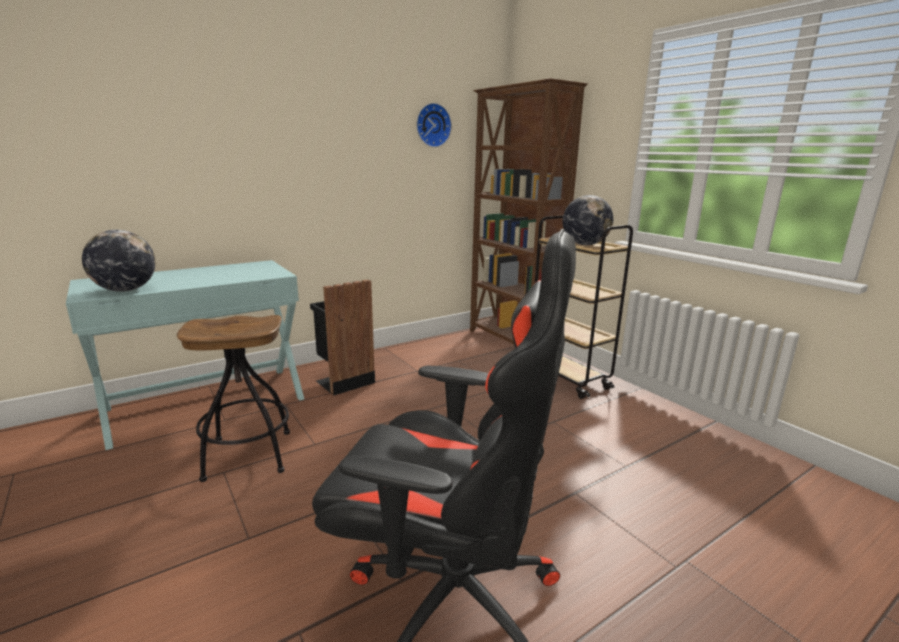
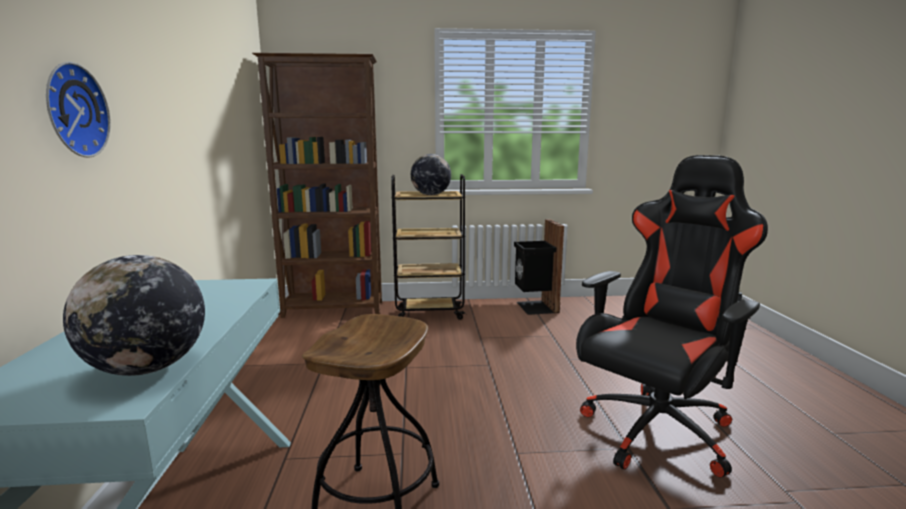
camera: 60 degrees left, 5 degrees down
black trash can [310,279,375,396] -> black trash can moved to [514,219,564,315]
wall clock [416,103,452,147] -> wall clock moved to [46,62,111,157]

